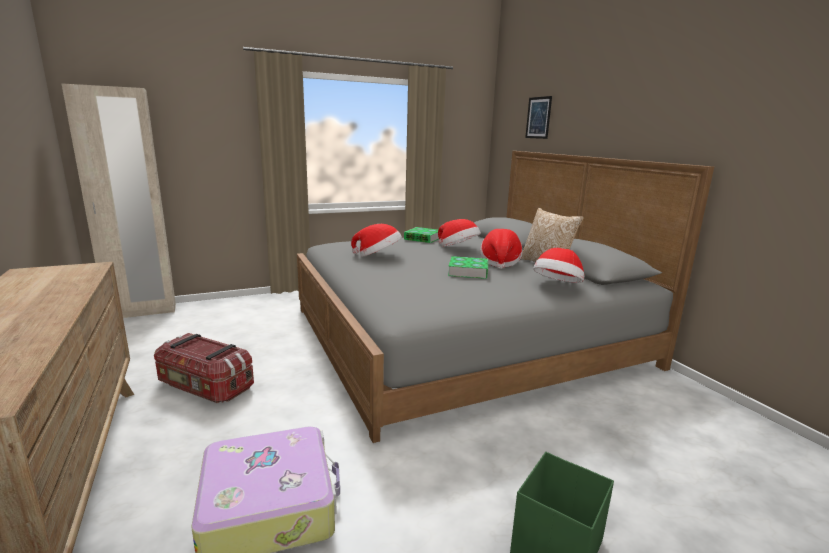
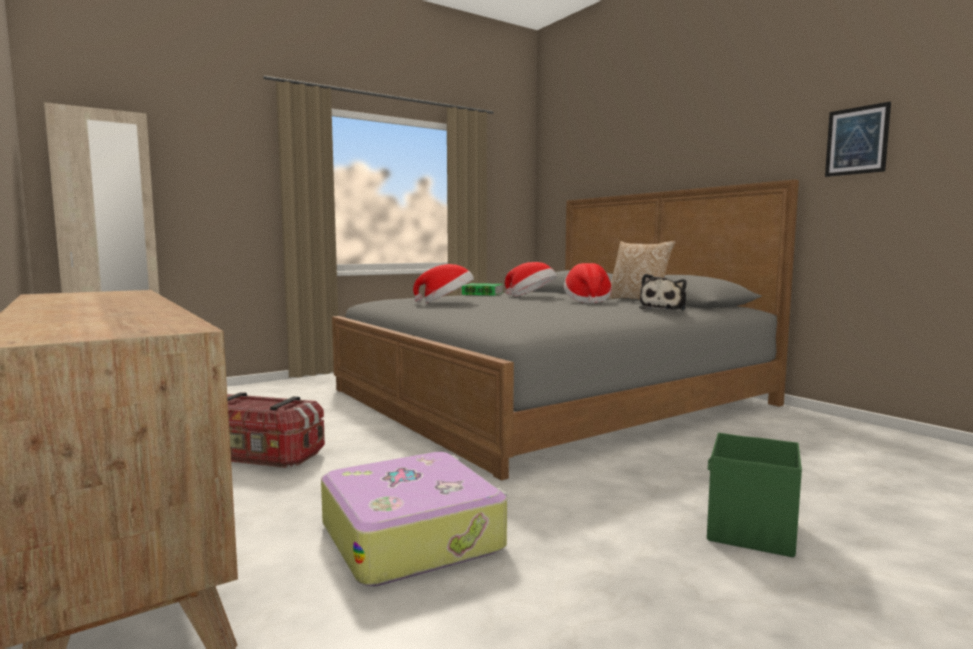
camera: 10 degrees left, 10 degrees down
book [448,256,488,279] -> none
picture [525,96,552,139] -> picture moved to [825,101,891,177]
hat [533,248,585,283] -> plush toy [639,274,687,310]

